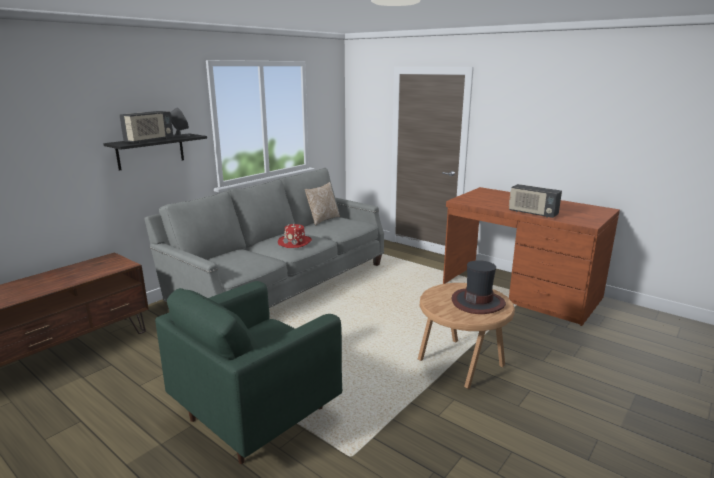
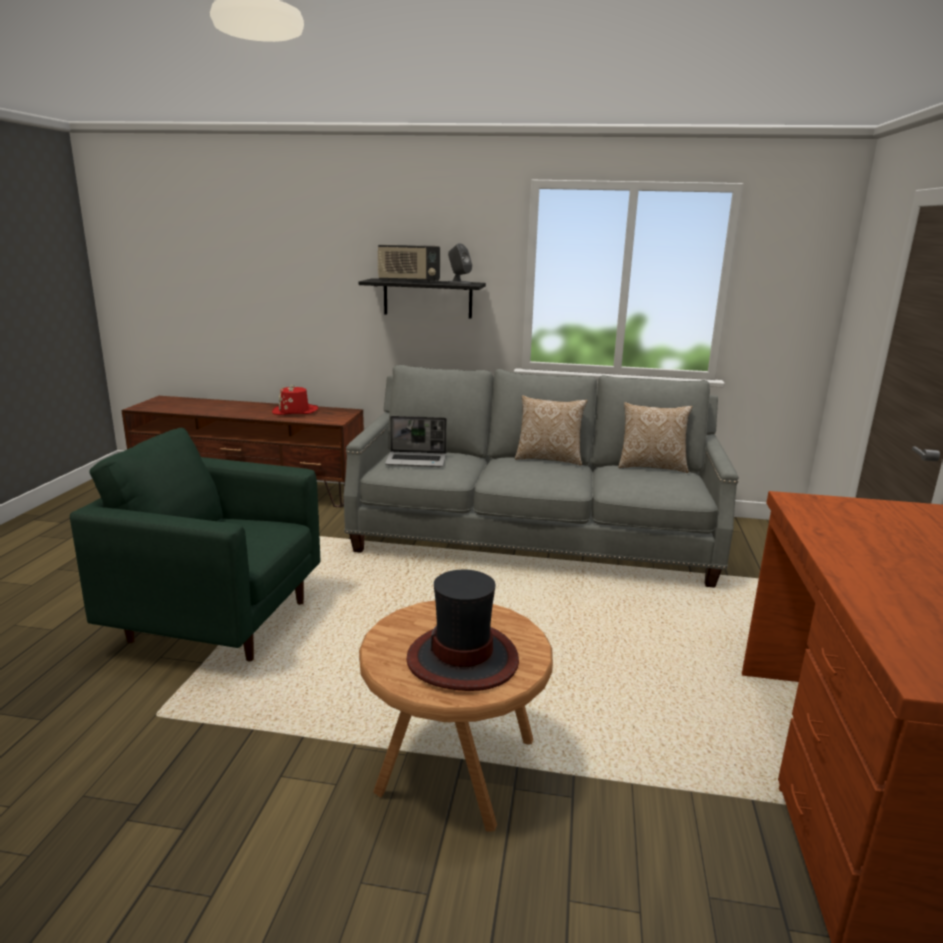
camera: 60 degrees right, 0 degrees up
red hat [278,223,312,248] -> red hat moved to [272,385,318,415]
radio [509,184,562,218] -> none
none -> laptop [385,416,447,467]
none -> pillow [515,395,588,466]

